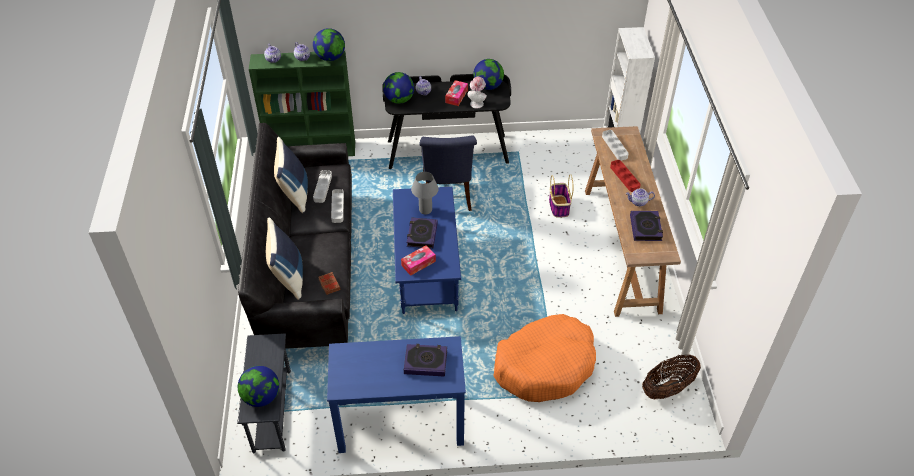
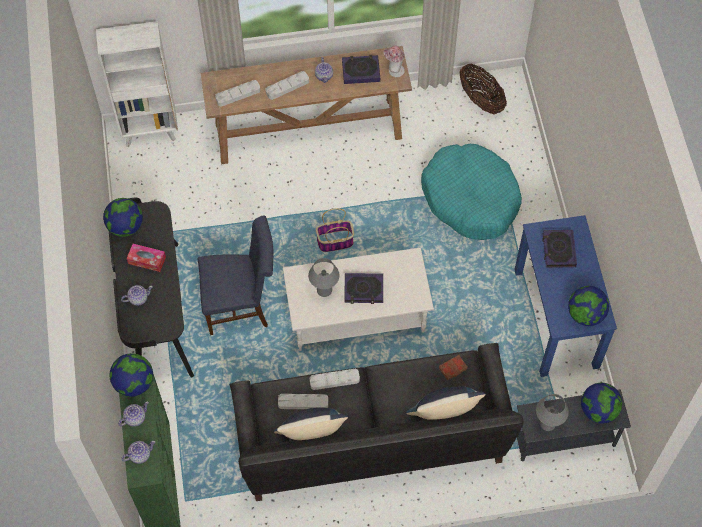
camera: 95 degrees left, 15 degrees up
globe [383,72,414,104] -> globe moved to [568,286,609,326]
blue coffee table [393,187,461,314] -> white coffee table [283,247,434,351]
tissue box [401,245,436,275] -> none
hat [467,77,487,108] -> hat moved to [383,46,405,77]
orange dog bed [494,314,596,402] -> turquoise dog bed [421,144,522,240]
basket [549,174,574,218] -> basket moved to [316,208,354,252]
red tray [610,160,641,192] -> grey tray [266,71,309,100]
none -> grey table lamp [536,394,569,431]

